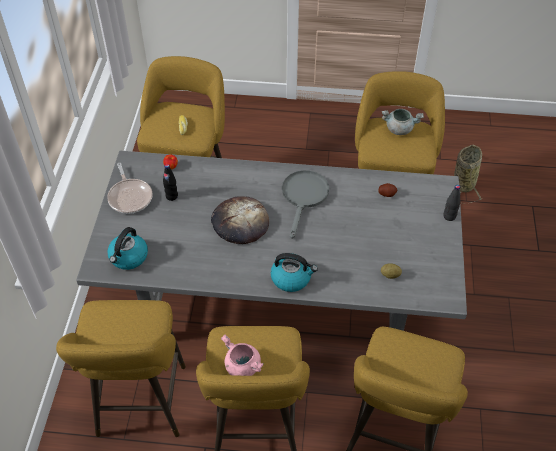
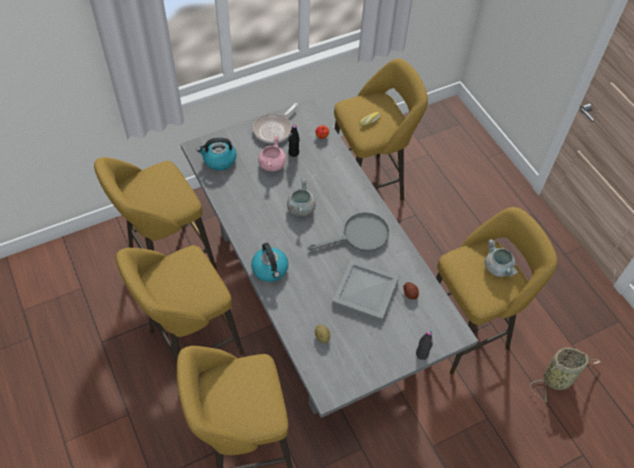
camera: 55 degrees right, 5 degrees up
bread [211,196,269,244] -> grey cooking pot [287,178,316,216]
pink cooking pot [221,335,264,376] -> pink cooking pot moved to [258,135,286,171]
none -> grey tray [332,260,399,322]

